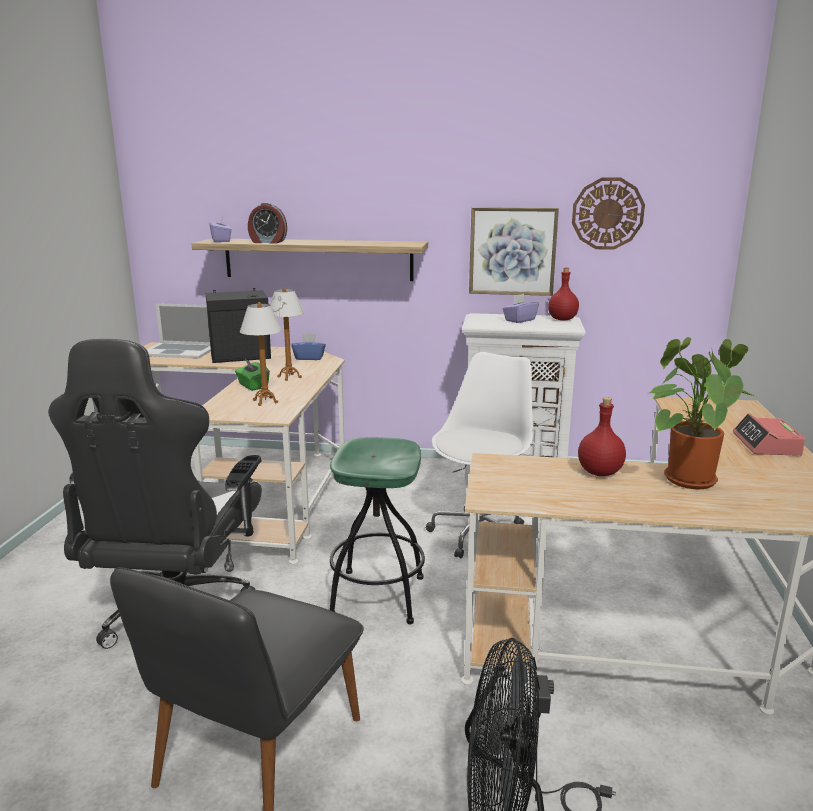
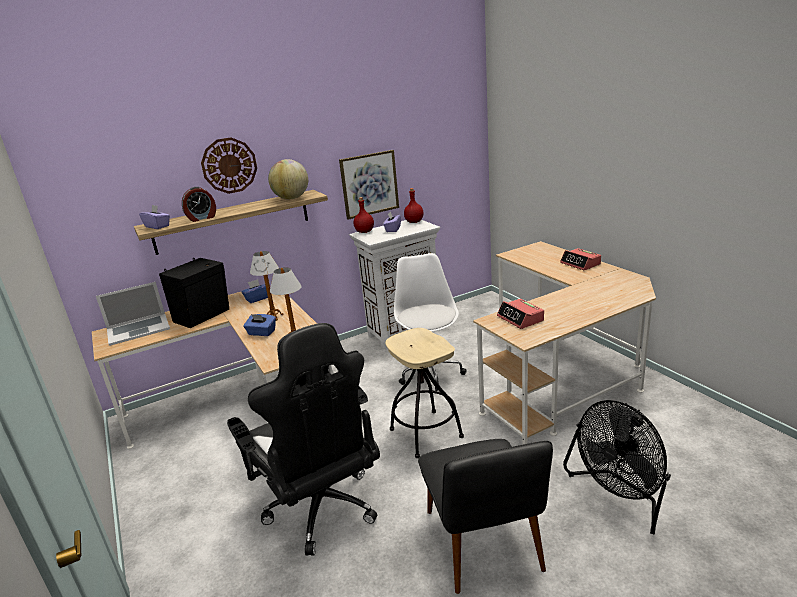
camera: 35 degrees left, 5 degrees up
green tissue box [235,359,270,391] -> blue tissue box [243,314,276,336]
green stool [330,437,425,624] -> beige stool [385,328,464,458]
wall clock [572,178,645,250] -> wall clock moved to [201,137,257,194]
red bottle [578,397,626,476] -> red bottle moved to [354,197,374,233]
potted plant [650,337,759,489] -> none
none -> globe [268,159,308,199]
none -> alarm clock [497,298,544,329]

